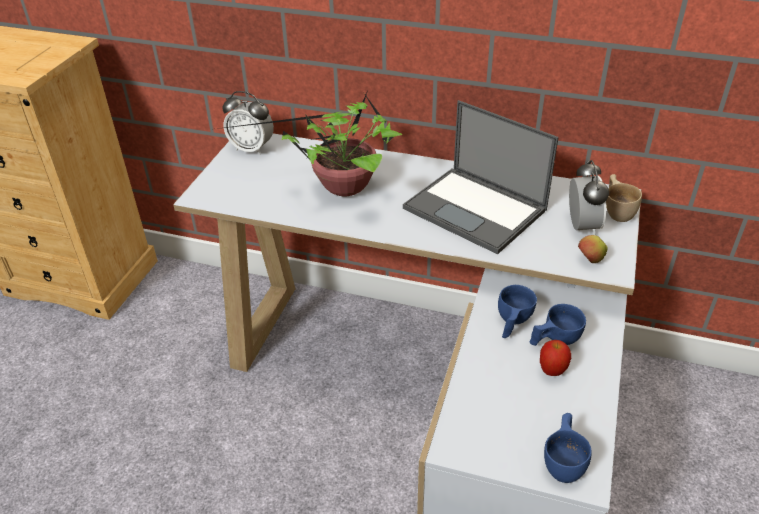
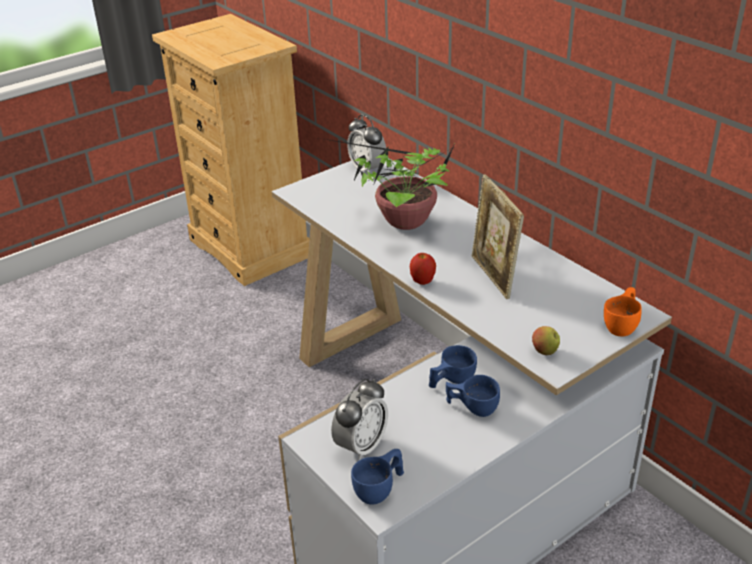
camera: 35 degrees right, 5 degrees down
laptop [403,100,559,254] -> picture frame [471,174,524,299]
apple [540,340,571,376] -> apple moved to [410,253,436,285]
alarm clock [569,160,609,235] -> alarm clock moved to [331,379,388,461]
beige cup [606,174,642,222] -> orange cup [604,287,642,336]

